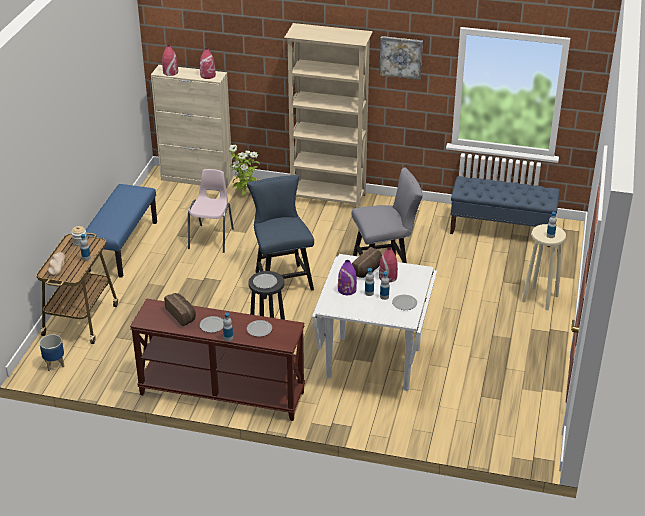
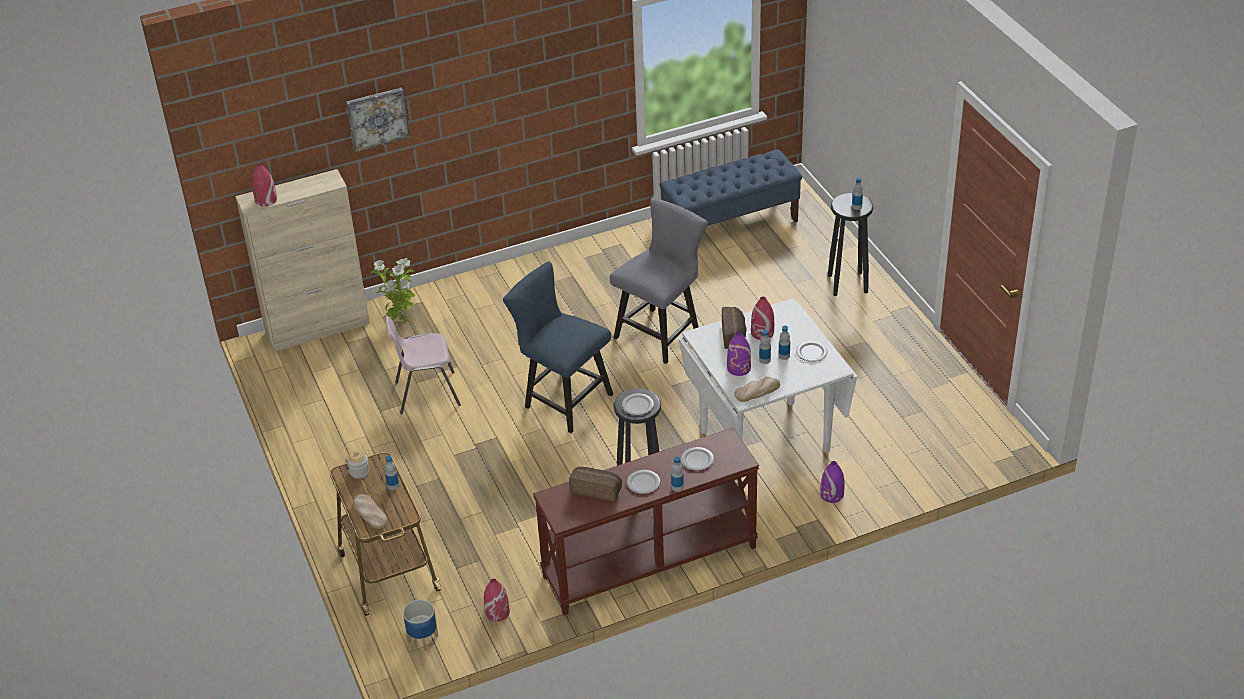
camera: 35 degrees left, 5 degrees up
blue bench [86,184,157,278] -> none
pink chair [188,169,234,253] -> pink chair turned 75 degrees counterclockwise [386,316,461,414]
red vase [200,48,216,79] -> red vase moved to [484,579,510,622]
beige bookcase [284,23,373,208] -> none
picture [379,36,423,80] -> picture moved to [346,87,410,152]
beige stool [522,224,566,310] -> black stool [828,193,873,296]
none -> bread [734,377,780,402]
none -> purple vase [821,461,844,503]

